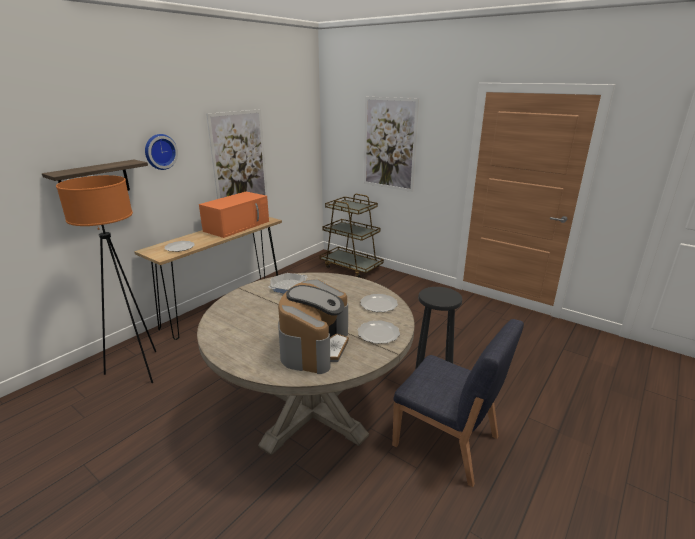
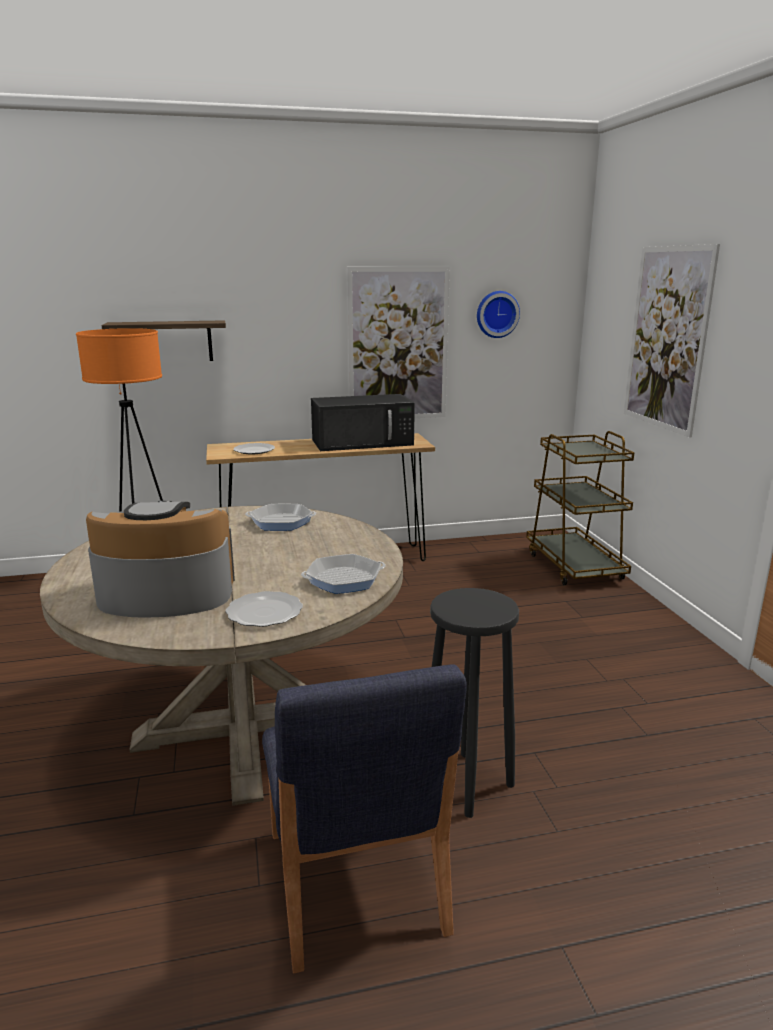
camera: 40 degrees right, 5 degrees down
wall clock [145,134,178,170] -> wall clock moved to [477,291,520,338]
orange microwave [199,192,269,238] -> black microwave [311,394,415,451]
coffee machine [278,279,349,374] -> coffee machine turned 150 degrees counterclockwise [86,500,235,618]
plate [361,294,398,312] -> frying pan [301,554,386,594]

